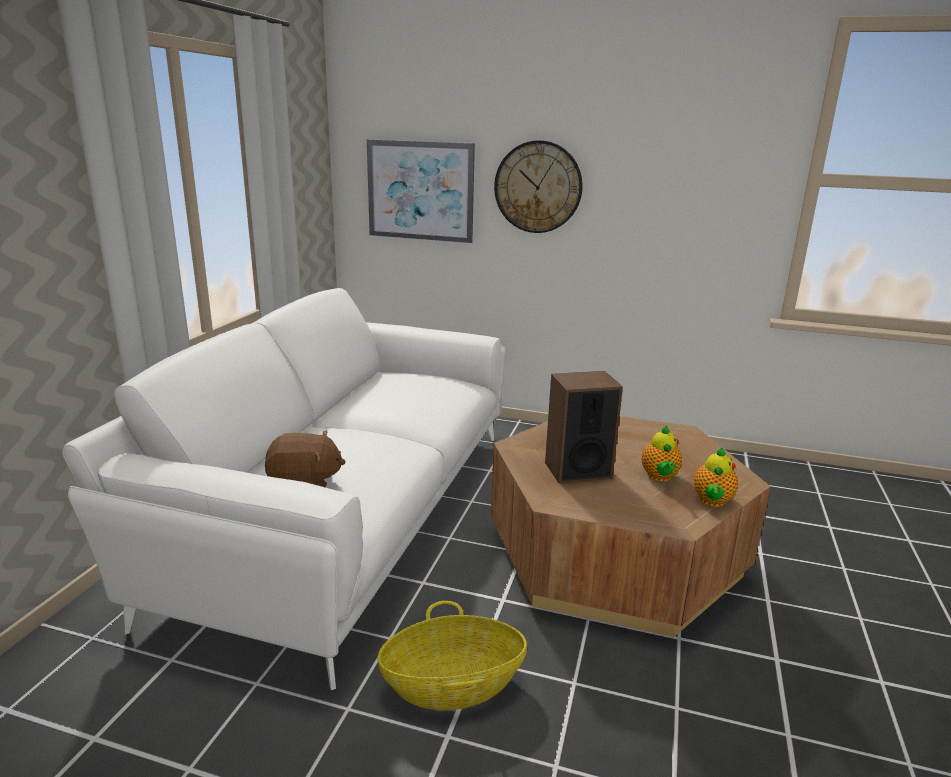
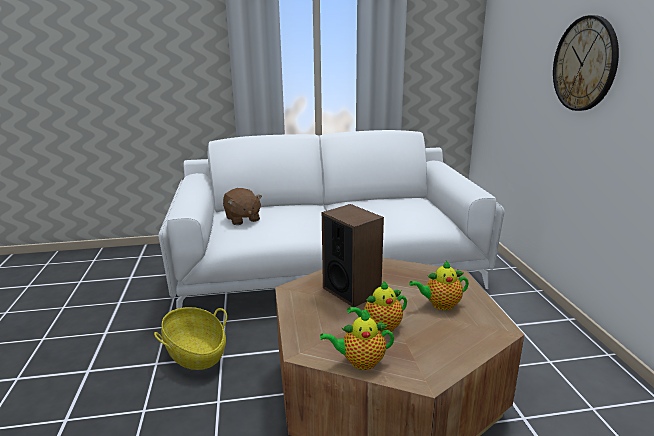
camera: 65 degrees right, 0 degrees up
picture [367,139,475,243] -> none
none -> teapot [409,261,469,310]

